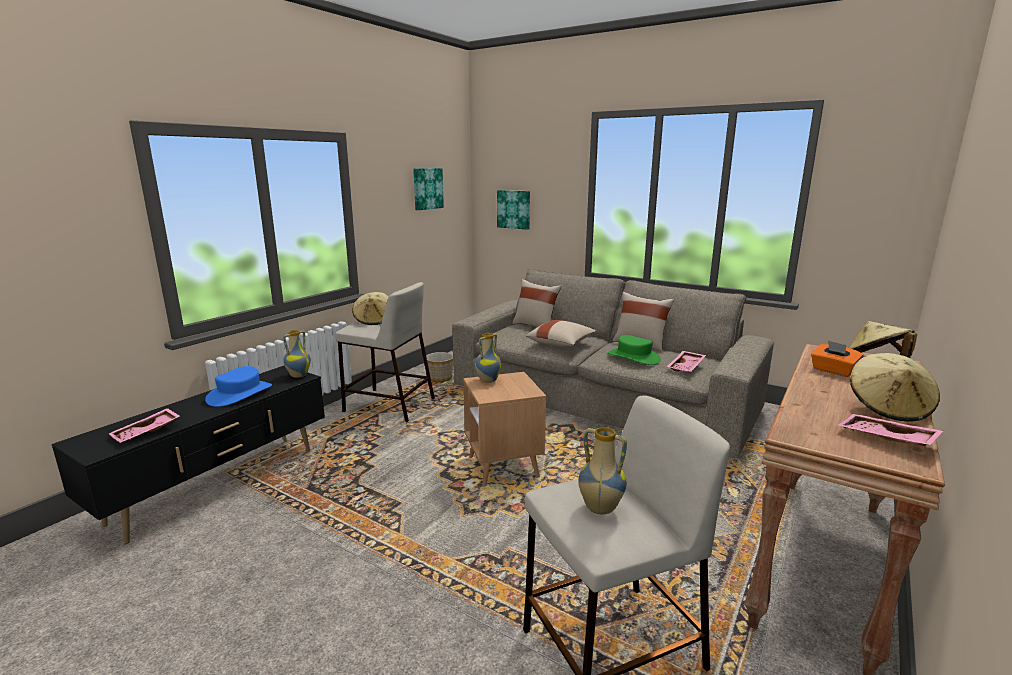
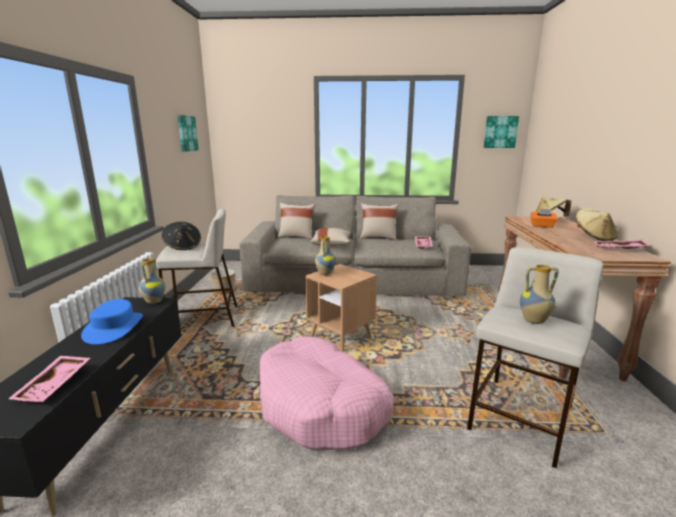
camera: 30 degrees left, 0 degrees up
beige hat [352,292,389,325] -> black hat [162,222,201,250]
picture [497,190,530,230] -> picture moved to [483,116,519,148]
green hat [608,335,661,365] -> none
none -> pink dog bed [260,336,394,450]

